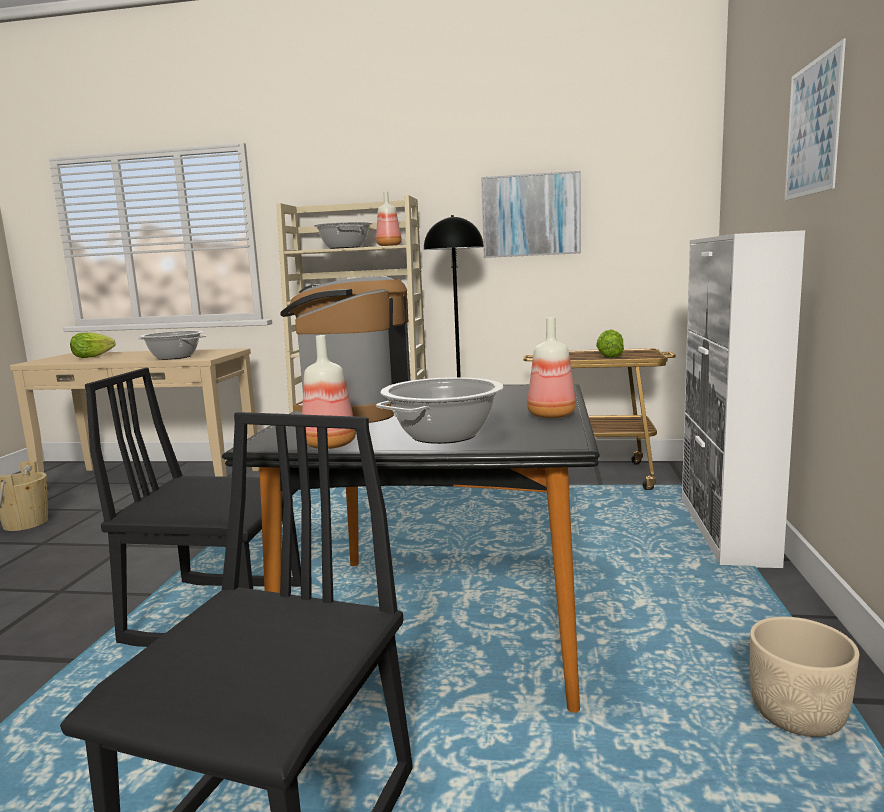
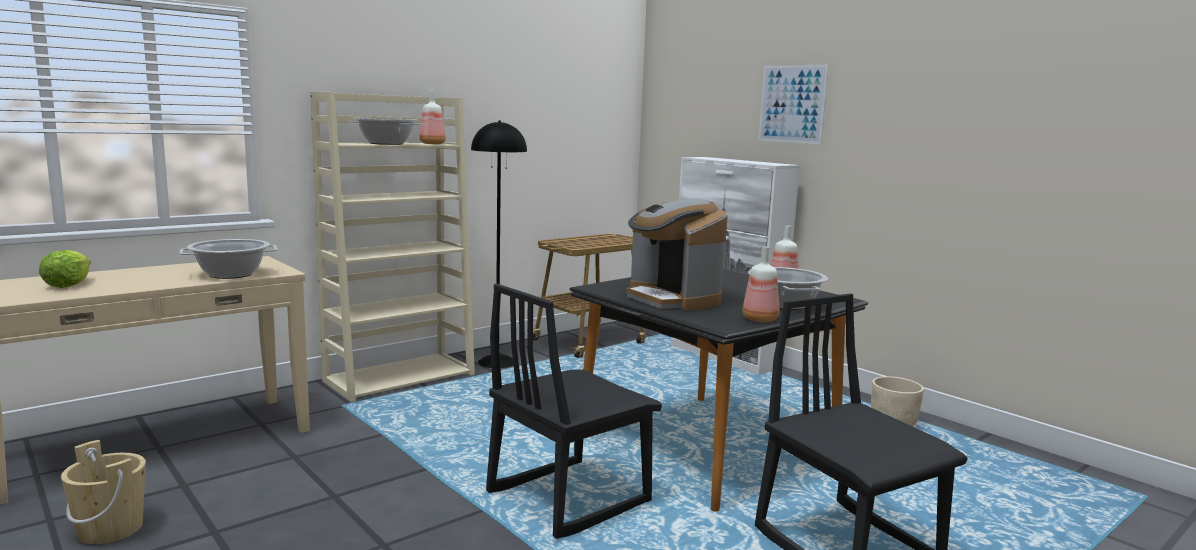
camera: 50 degrees left, 0 degrees up
picture [481,171,581,258] -> none
lettuce [596,329,624,358] -> none

